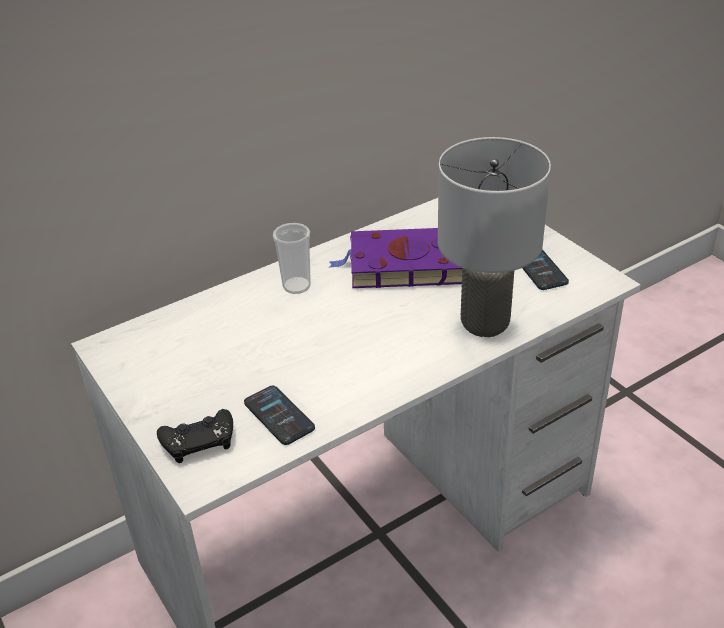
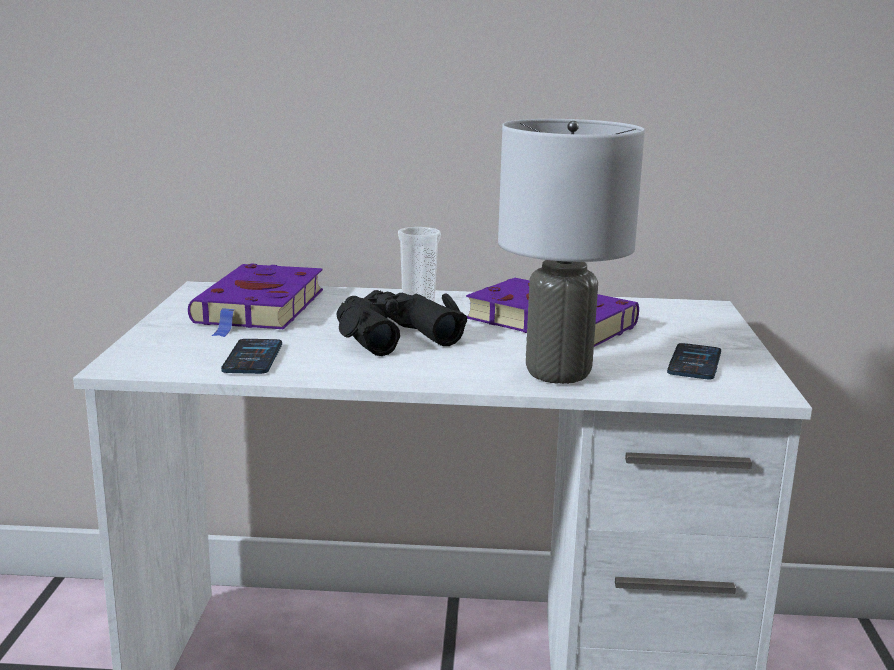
camera: 35 degrees right, 20 degrees down
black game controller [157,409,233,463] -> none
none -> purple book [188,264,323,337]
none -> black binoculars [337,290,468,356]

